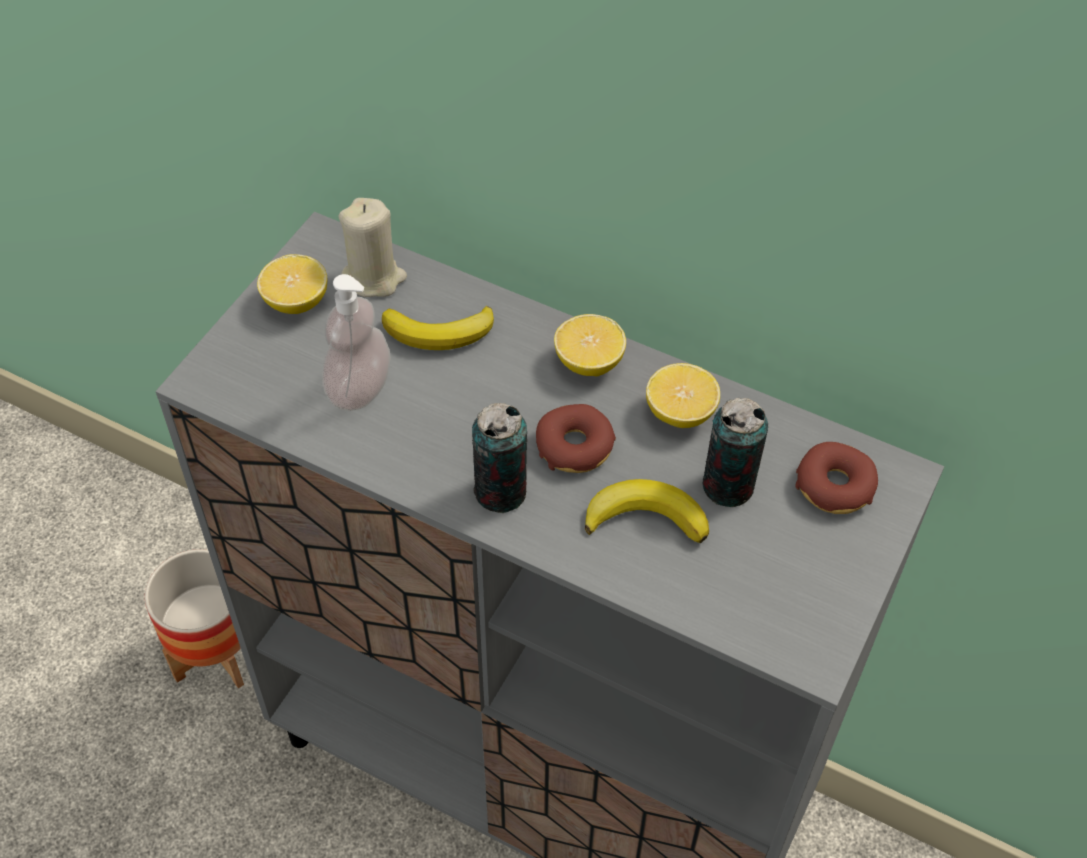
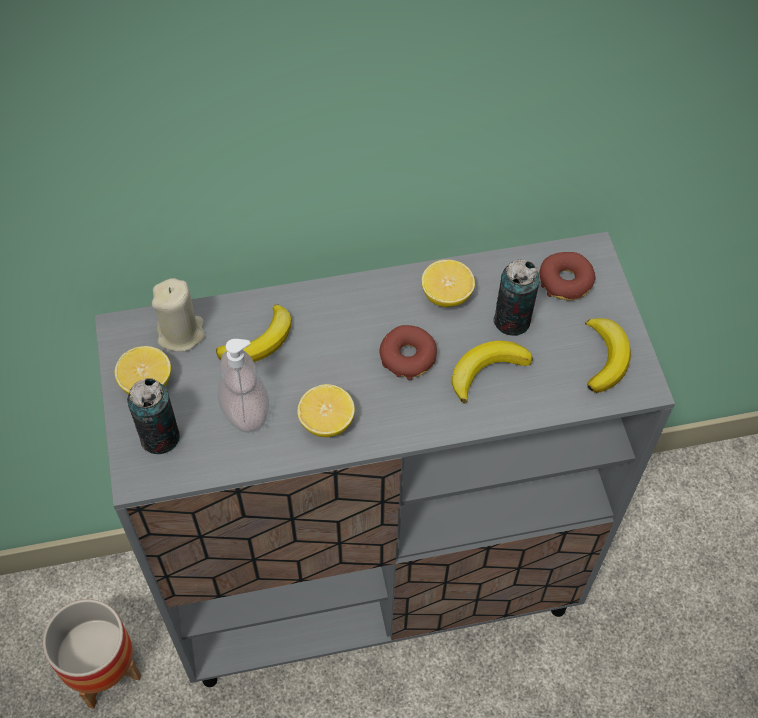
camera: 40 degrees left, 5 degrees up
can [472,403,527,513] -> can moved to [127,378,179,454]
lemon [554,314,626,376] -> lemon moved to [297,384,355,437]
none -> banana [585,318,631,393]

